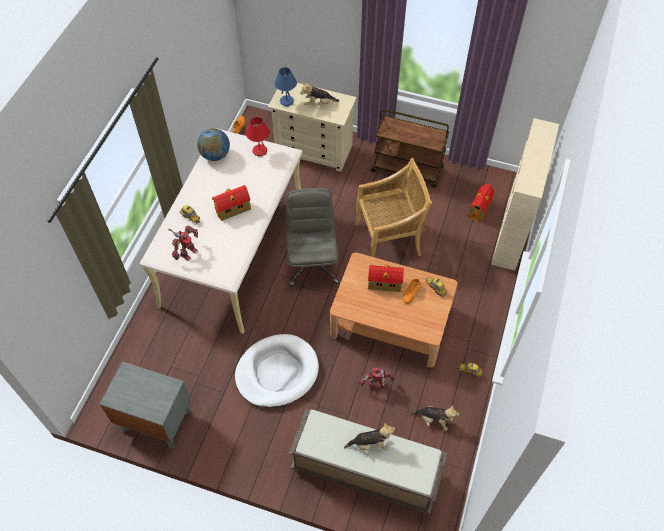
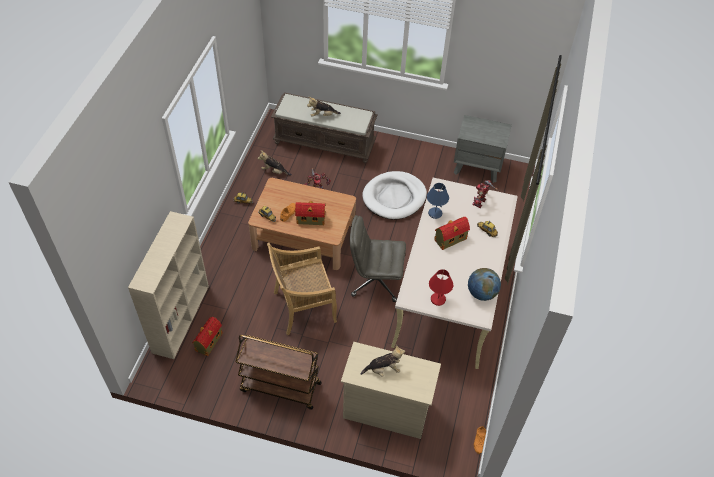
camera: 175 degrees right, 5 degrees down
blue table lamp [274,67,297,106] -> blue table lamp moved to [427,183,449,219]
grey office chair [286,188,339,286] -> grey office chair turned 105 degrees clockwise [350,215,406,302]

